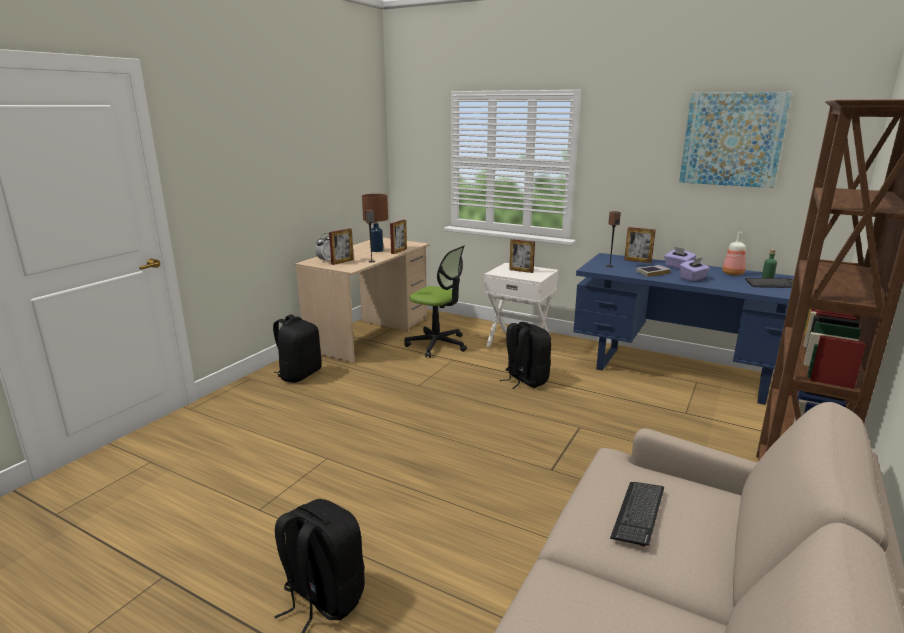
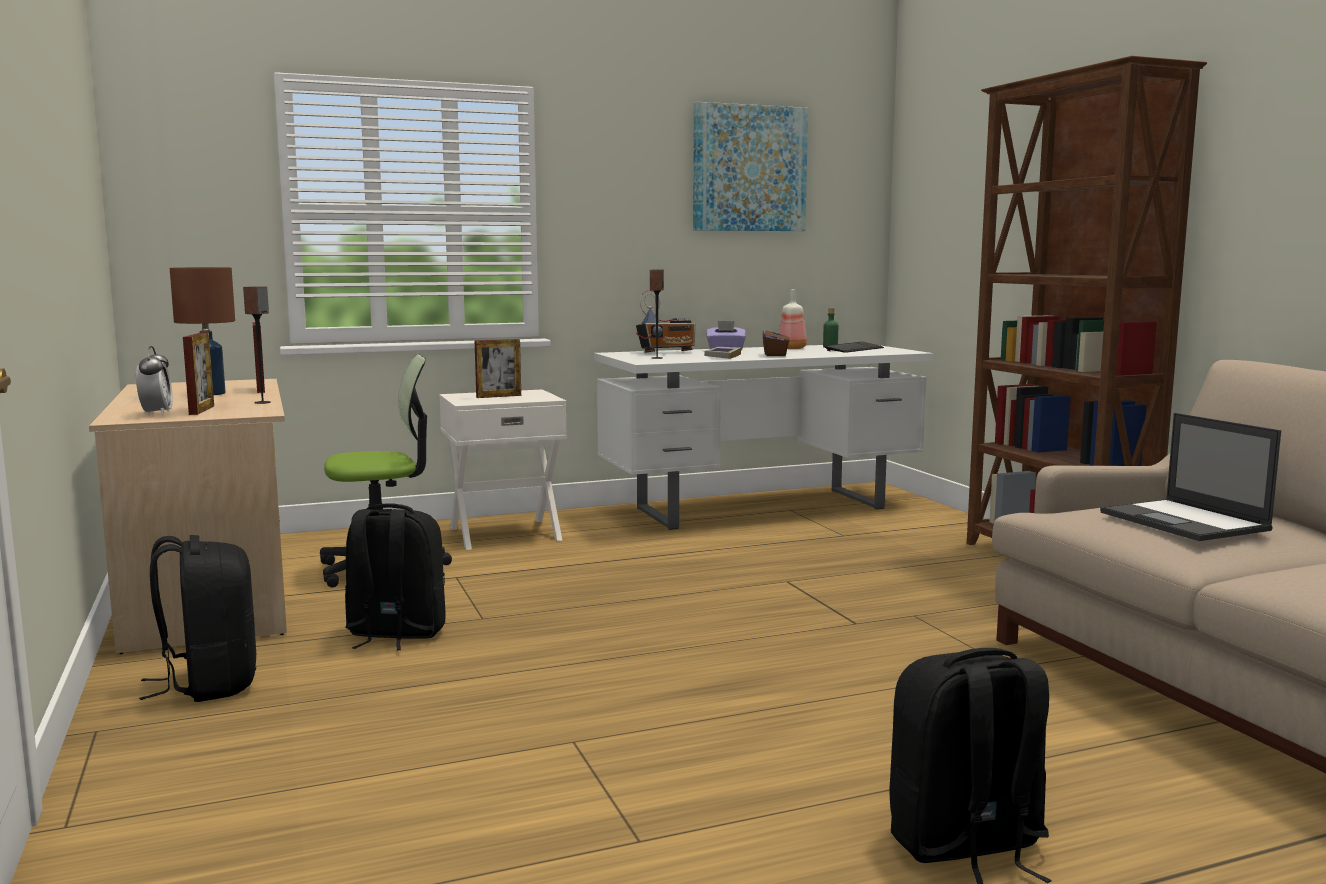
camera: 50 degrees left, 10 degrees down
black backpack [500,322,551,389] -> black backpack moved to [345,504,446,650]
blue desk [573,253,799,405] -> white desk [594,345,933,530]
keyboard [610,482,664,547] -> laptop [1100,413,1281,541]
picture frame [624,227,656,263] -> radio [636,290,695,353]
purple tissue box [679,258,710,282] -> brown tissue box [763,323,790,356]

